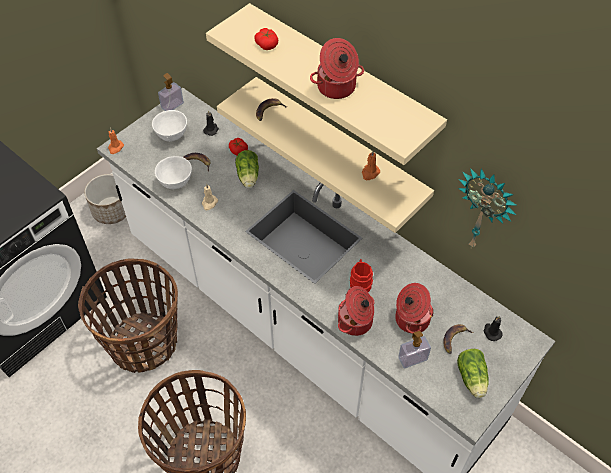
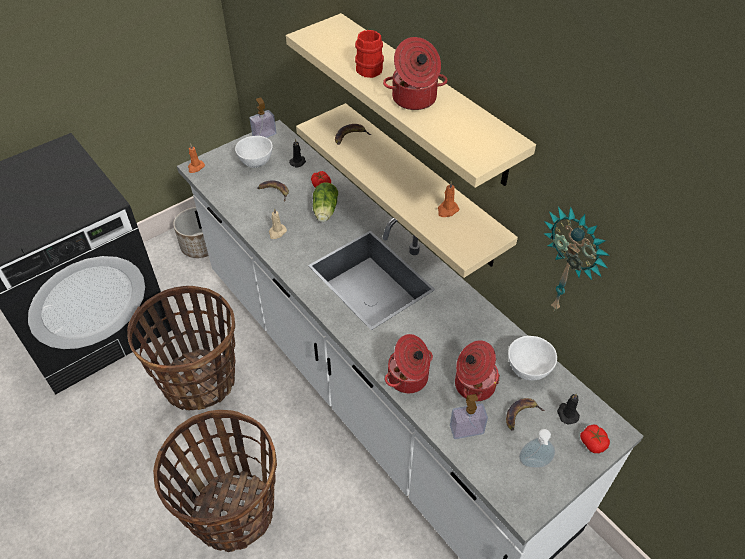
camera: 10 degrees right, 5 degrees down
white bowl [155,156,192,189] -> white bowl moved to [508,336,557,380]
tomato [255,28,278,50] -> tomato moved to [580,425,610,453]
red mug [350,259,373,292] -> red mug moved to [355,30,384,78]
lettuce [457,349,489,398] -> soap dispenser [519,429,555,468]

